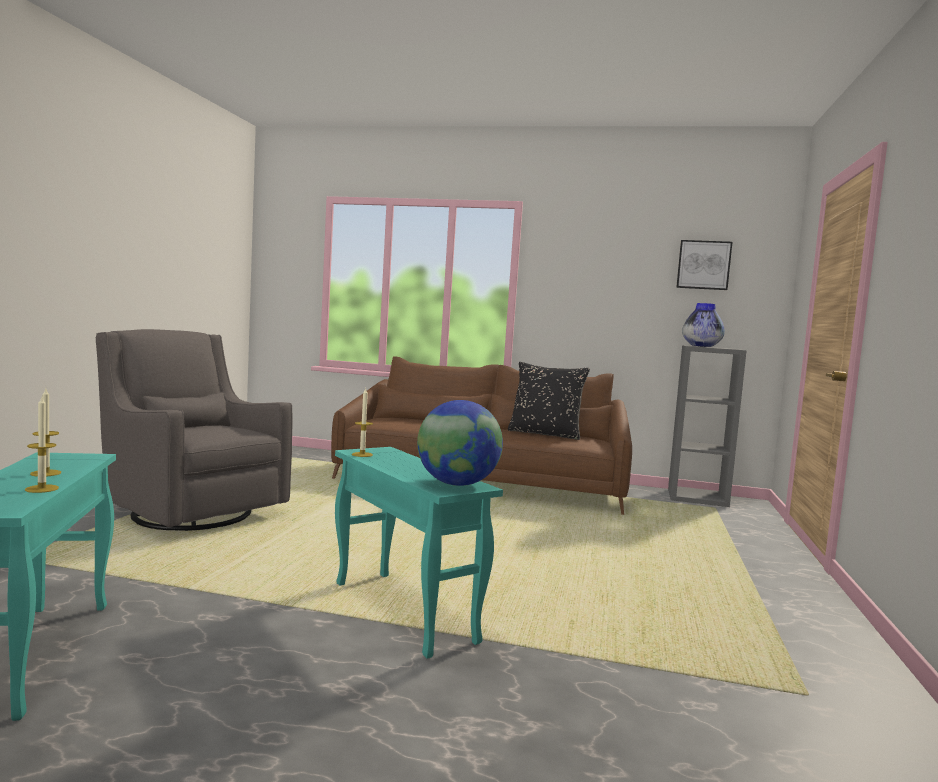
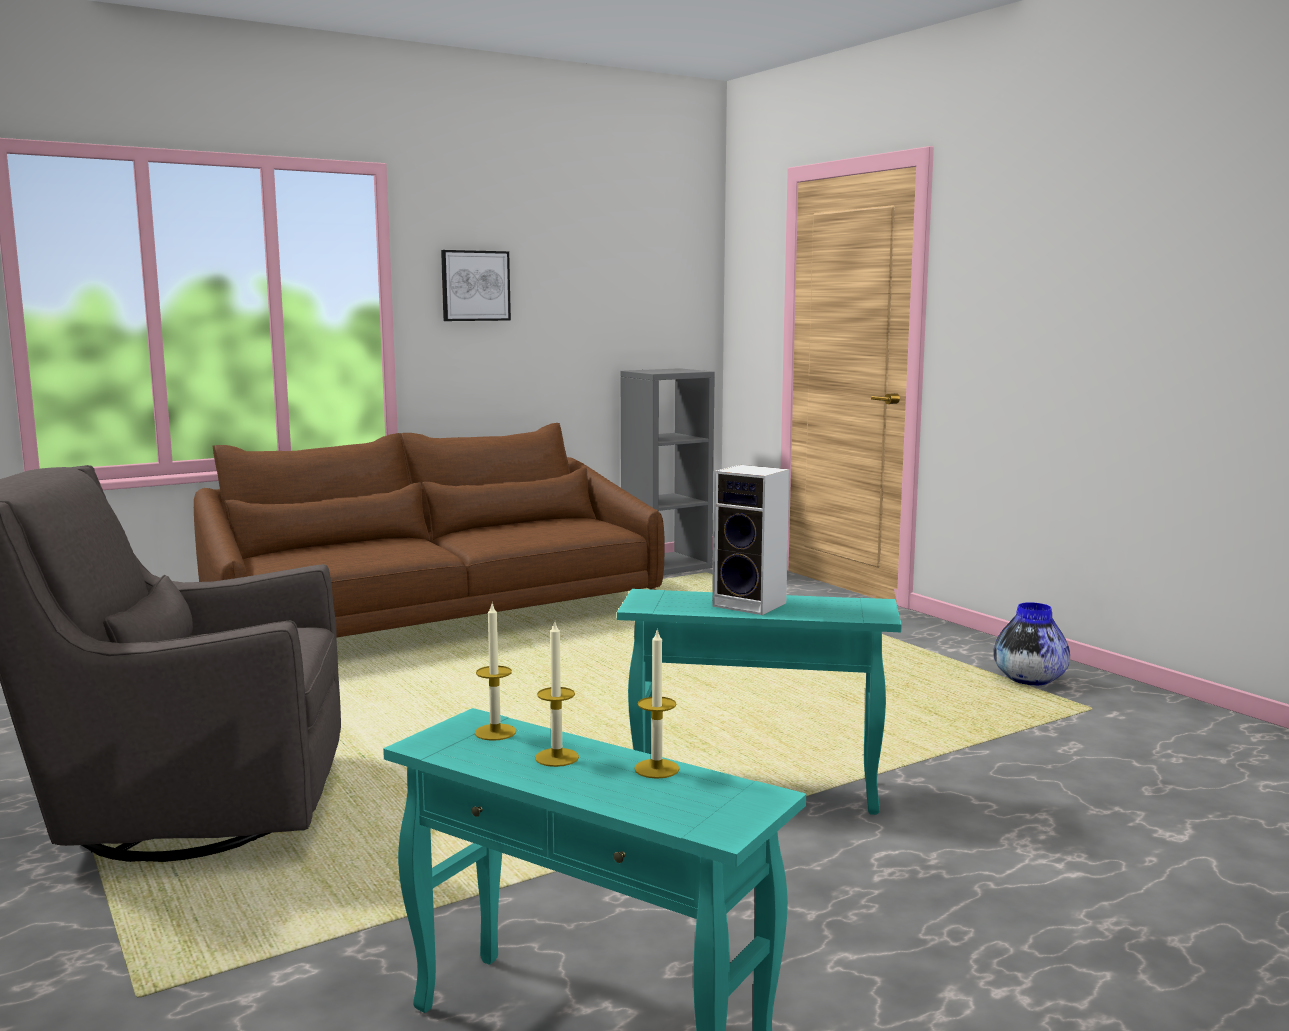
camera: 45 degrees left, 5 degrees up
candle [352,388,373,457] -> candle moved to [475,604,516,741]
globe [417,400,503,486] -> none
black pillow [508,362,590,440] -> none
picture [676,240,732,290] -> picture moved to [441,250,511,321]
vase [682,303,725,347] -> vase moved to [993,602,1070,685]
none -> speaker [713,465,790,615]

